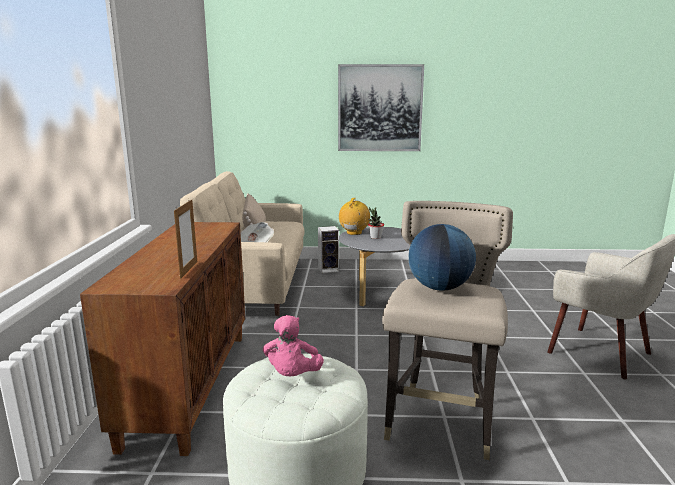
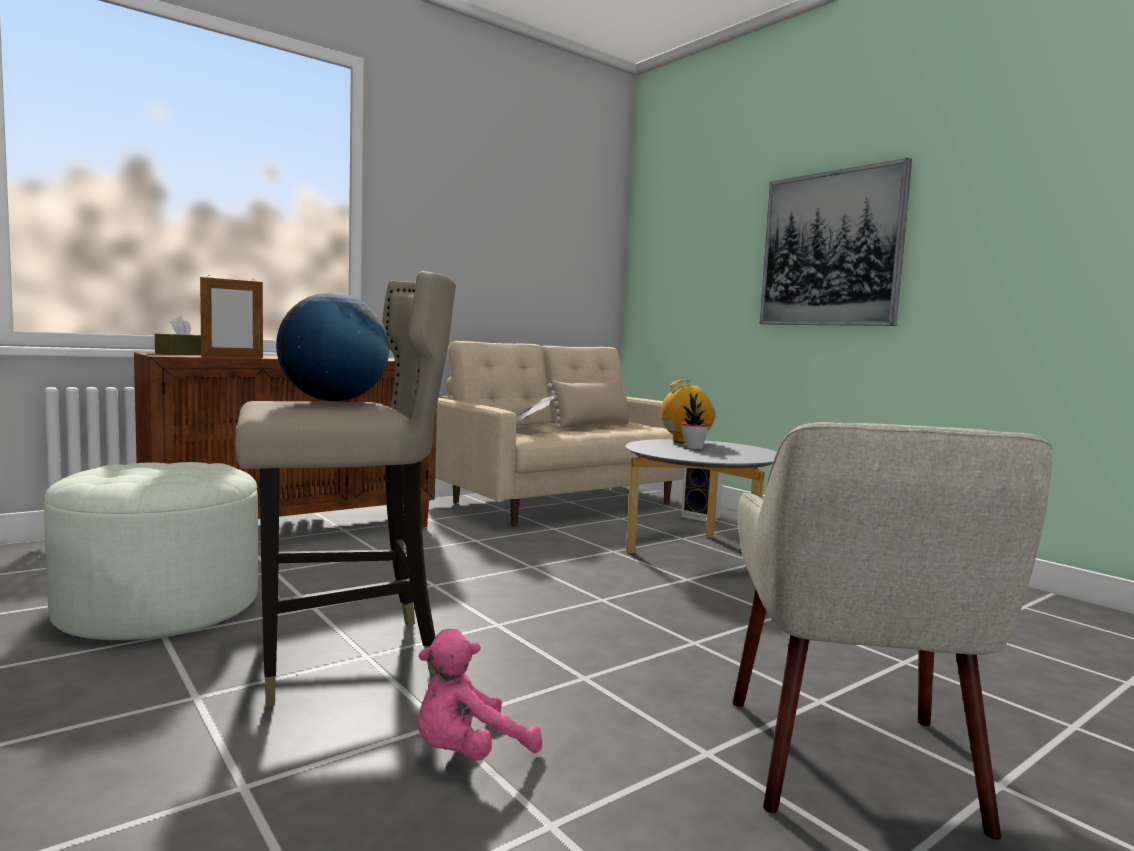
camera: 50 degrees right, 10 degrees down
pink plush toy [263,315,324,377] -> pink plush toy moved to [417,629,542,761]
none -> brown tissue box [155,316,201,355]

